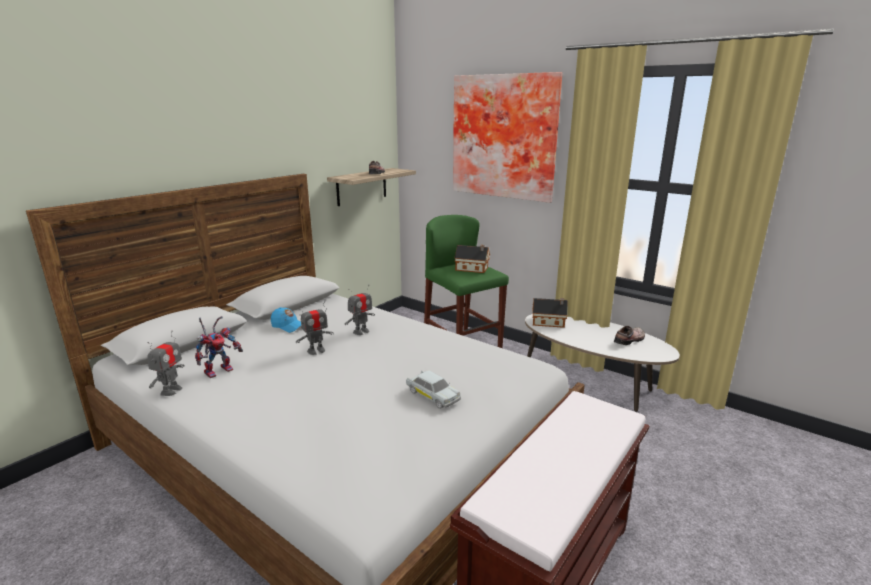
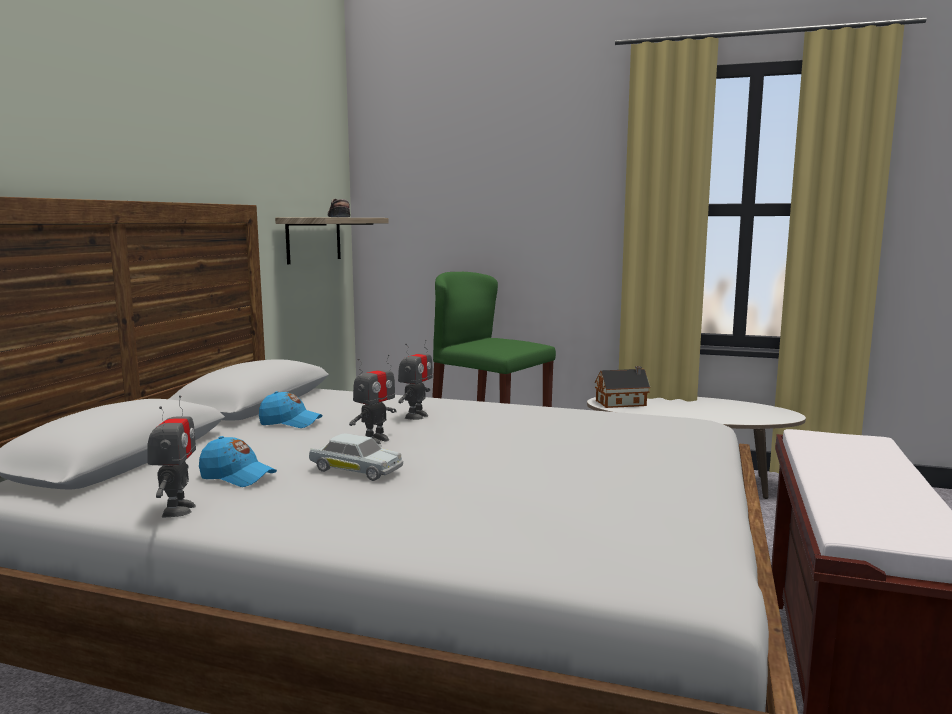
camera: 20 degrees left, 10 degrees down
toy robot [195,316,243,378] -> blue cap [199,436,277,487]
white toy car [406,371,461,409] -> white toy car moved to [309,433,403,481]
picture [453,72,563,203] -> none
toy house [454,245,490,273] -> none
shoe [614,326,645,345] -> none

